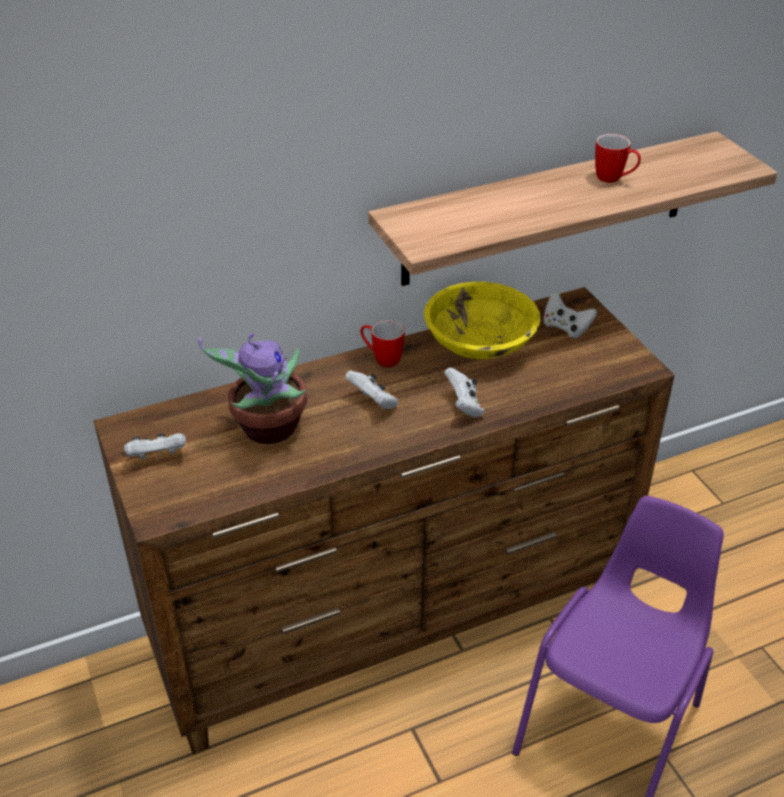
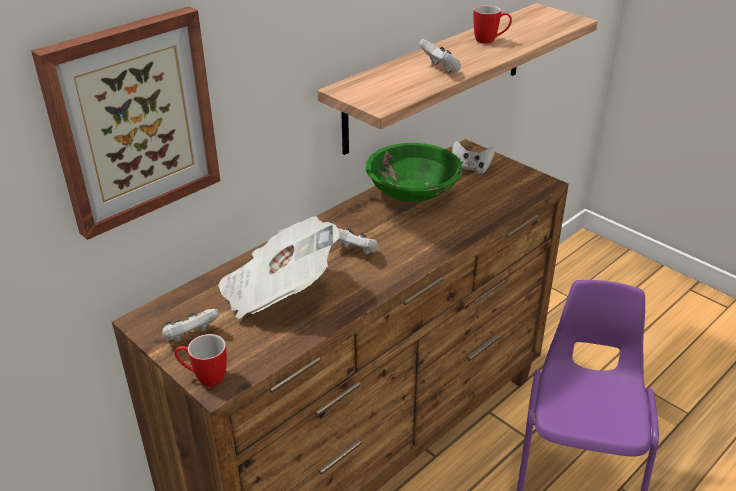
camera: 20 degrees left, 5 degrees down
potted plant [198,334,307,444] -> newspaper [218,216,340,319]
mug [361,320,405,367] -> mug moved to [175,334,227,387]
yellow bowl [424,282,540,359] -> green bowl [366,143,463,202]
white game controller [444,368,484,418] -> white game controller moved to [419,39,461,73]
none -> picture [31,6,220,240]

